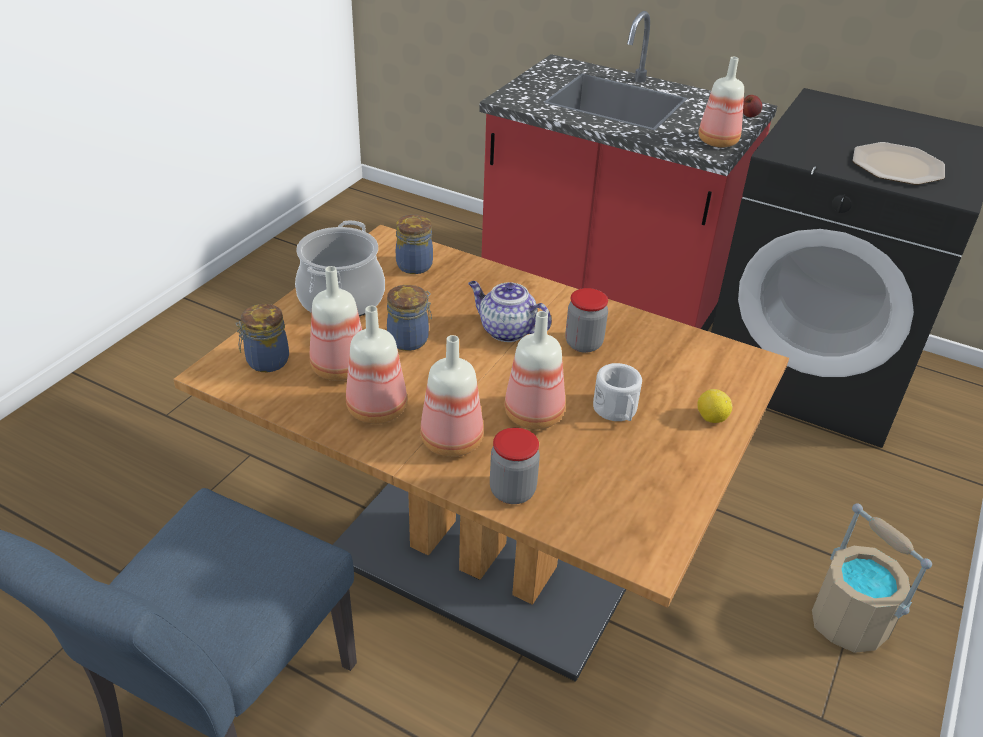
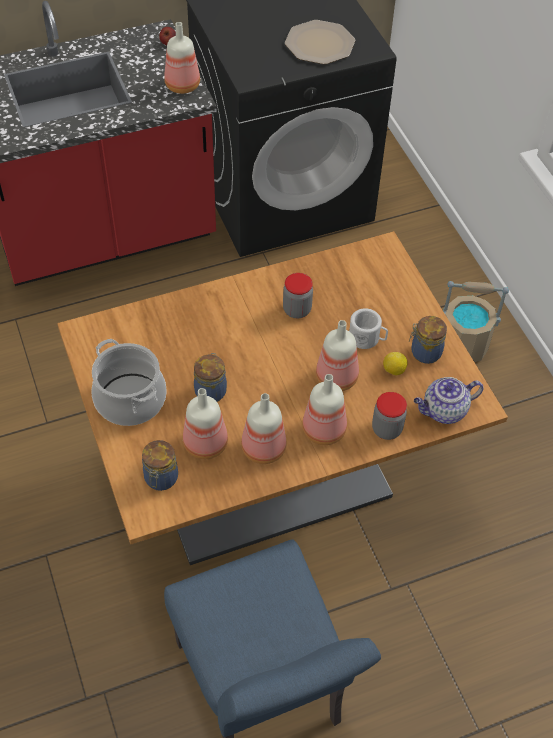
camera: 50 degrees left, 15 degrees up
jar [396,215,433,274] -> jar moved to [409,316,447,364]
teapot [468,281,552,342] -> teapot moved to [414,377,483,424]
lemon [698,389,732,423] -> lemon moved to [383,352,408,375]

